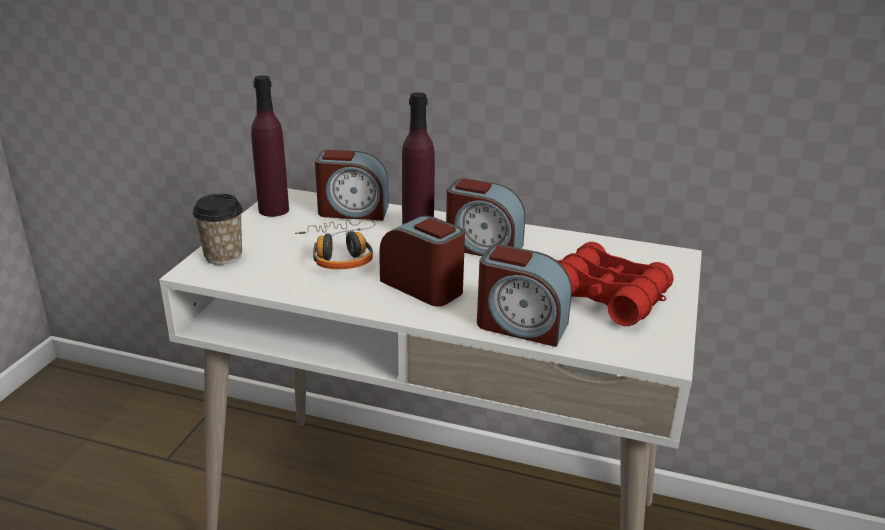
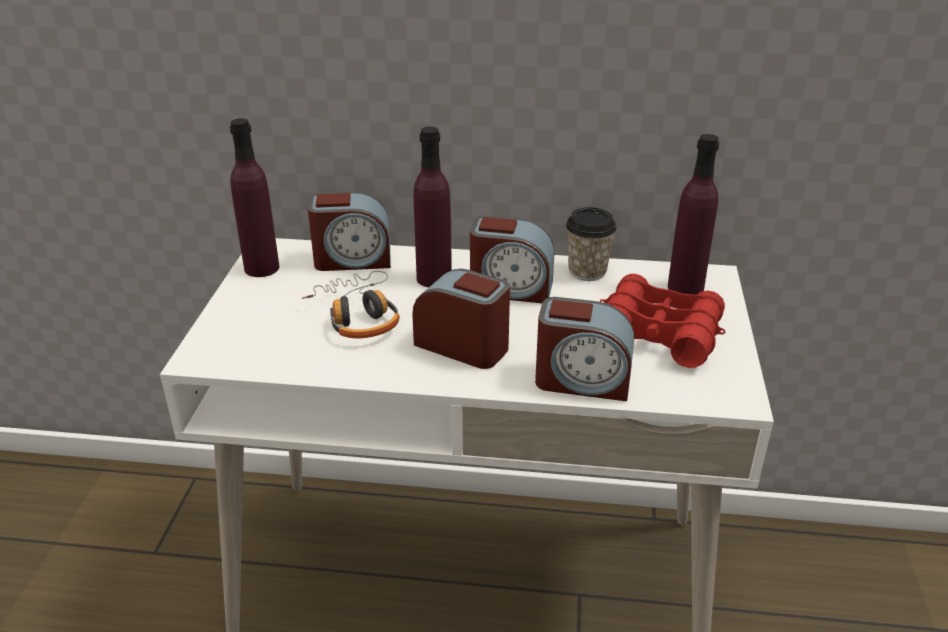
camera: 10 degrees left, 5 degrees up
cup [193,194,243,265] -> cup moved to [566,207,616,281]
none -> purple bottle [668,134,719,295]

